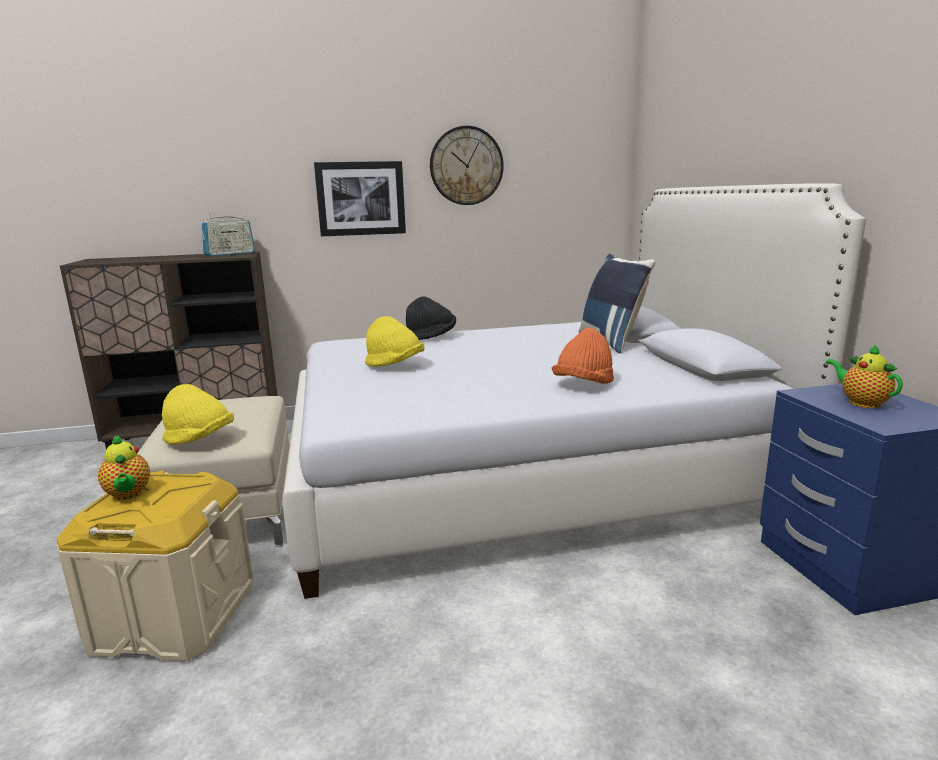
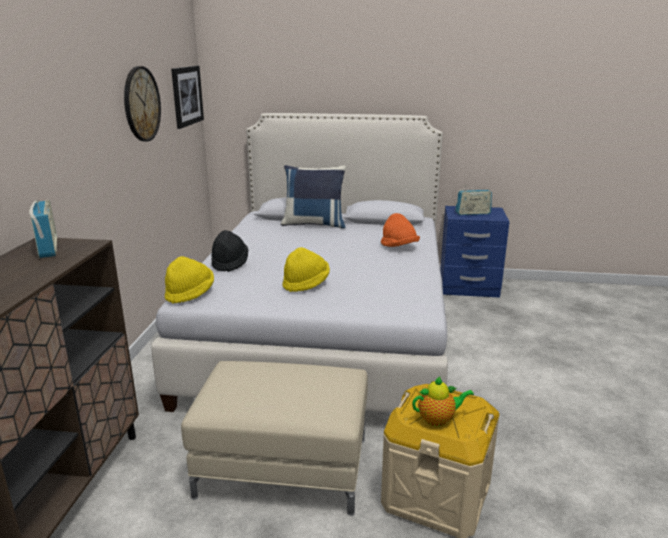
camera: 70 degrees left, 5 degrees up
yellow hat [162,384,234,445] -> yellow hat moved to [165,256,214,304]
picture [314,161,406,236] -> picture moved to [171,66,204,129]
teapot [826,344,903,408] -> radio [455,185,492,215]

